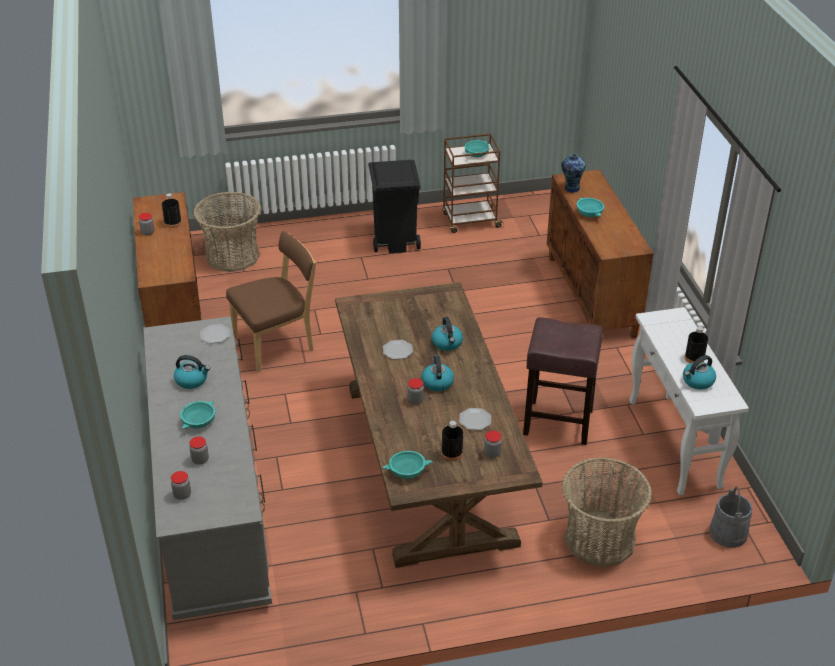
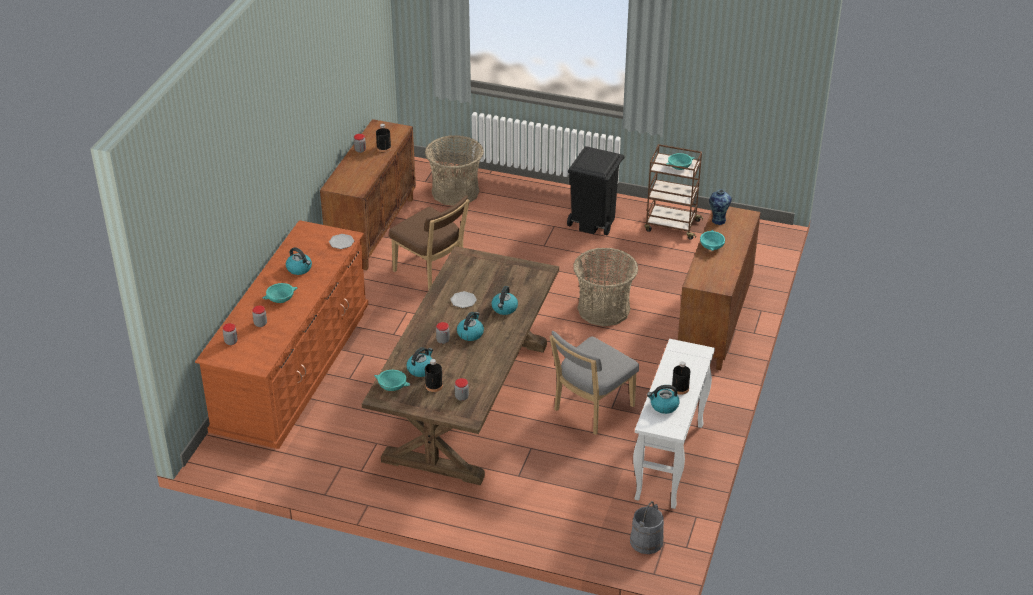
camera: 30 degrees right, 0 degrees up
grey dresser [143,316,272,621] -> brown dresser [195,220,368,449]
brown chair [226,231,316,372] -> brown chair turned 45 degrees clockwise [389,196,470,290]
plate [459,408,491,430] -> none
brown stool [523,317,603,445] -> grey chair [549,331,639,435]
basket [562,457,652,567] -> basket moved to [573,248,638,326]
none -> kettle [406,347,433,377]

